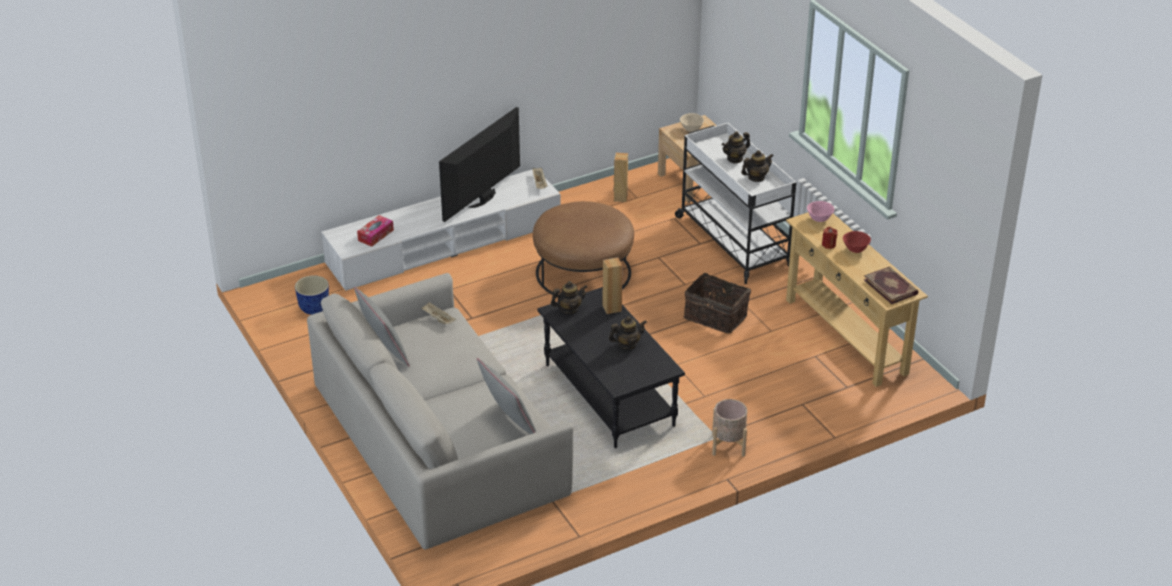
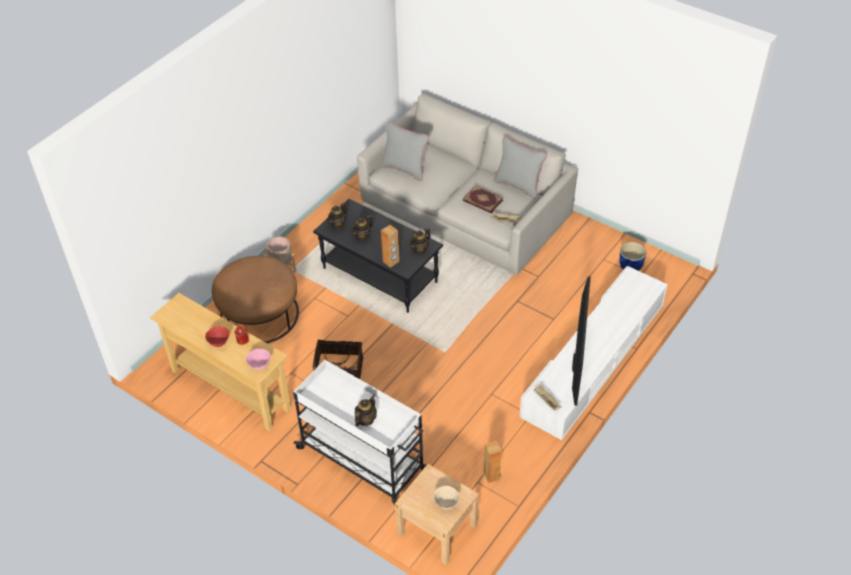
camera: 155 degrees right, 10 degrees up
tissue box [357,215,394,247] -> none
brown ottoman [533,201,634,295] -> brown ottoman moved to [212,256,299,343]
teapot [741,150,774,182] -> teapot moved to [326,203,347,230]
book [864,266,919,304] -> book moved to [463,185,504,213]

